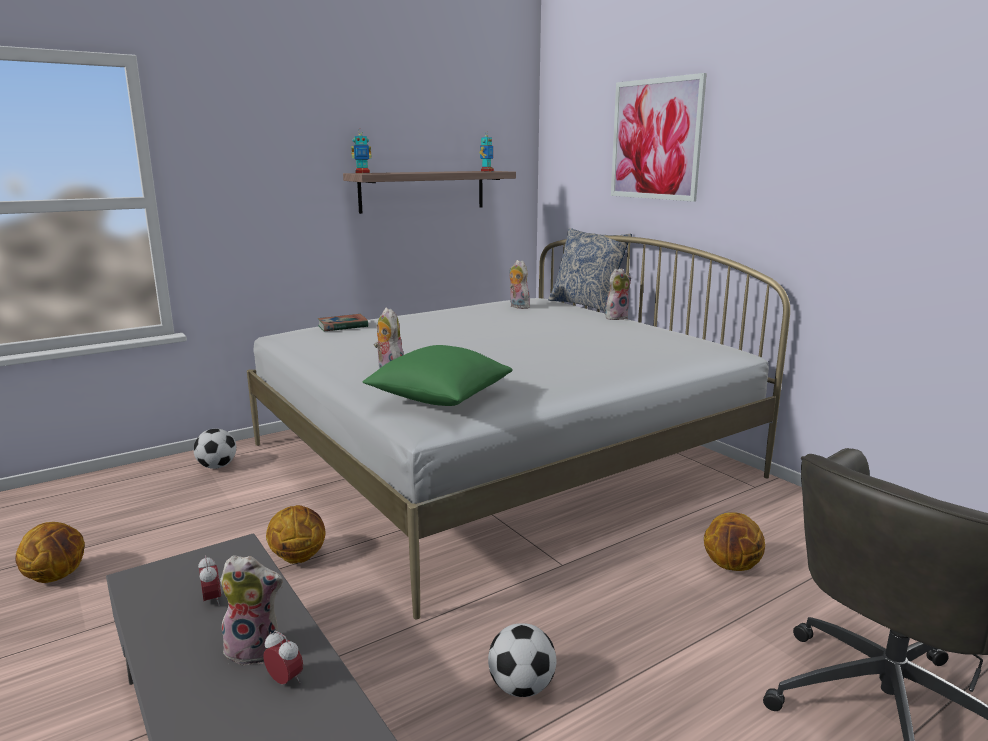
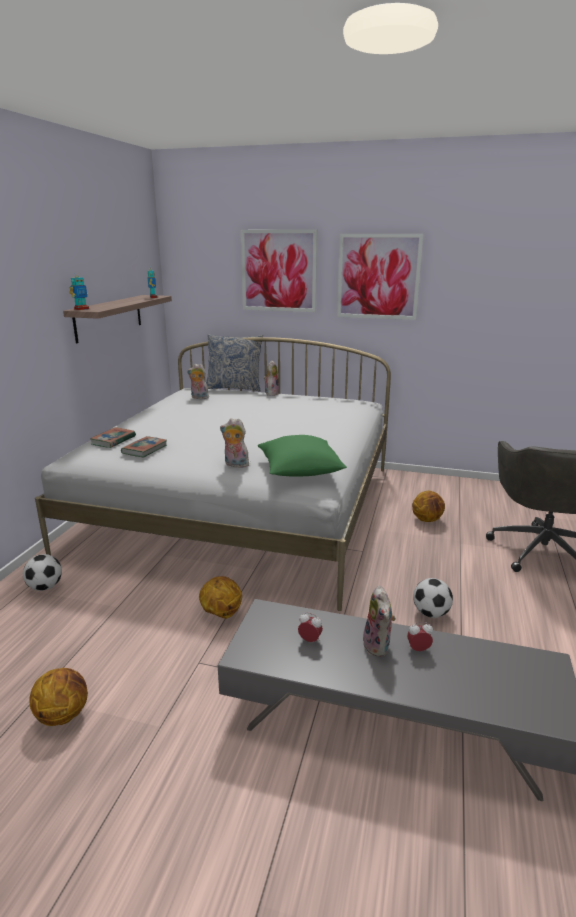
camera: 40 degrees left, 5 degrees up
plush toy [220,555,283,665] -> plush toy turned 120 degrees clockwise [363,586,396,657]
none -> book [121,436,167,458]
none -> picture [337,234,423,320]

